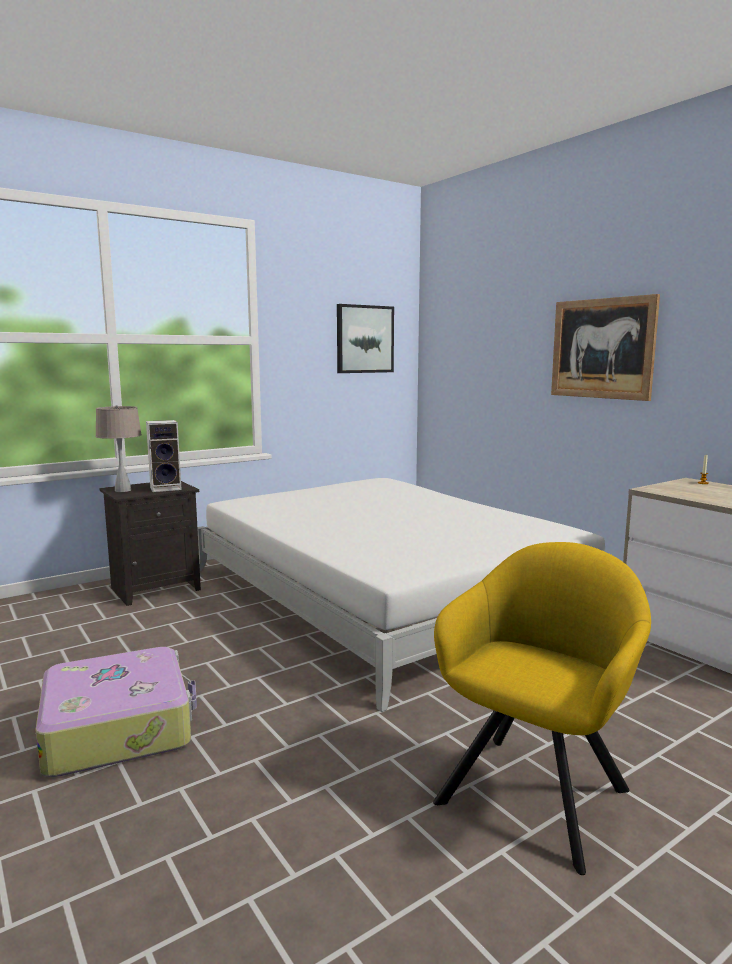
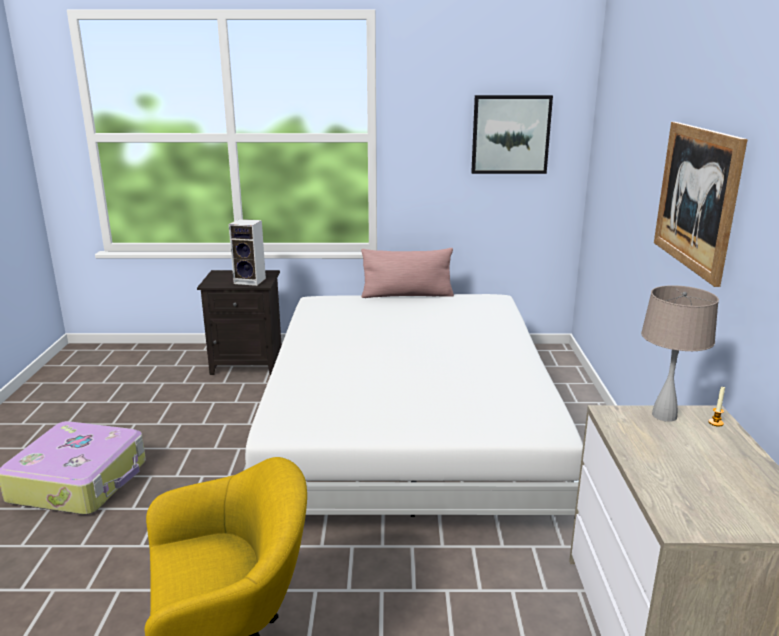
camera: 35 degrees right, 10 degrees up
beige table lamp [96,405,142,492] -> beige table lamp moved to [641,285,719,422]
none -> pink pillow [361,248,454,298]

